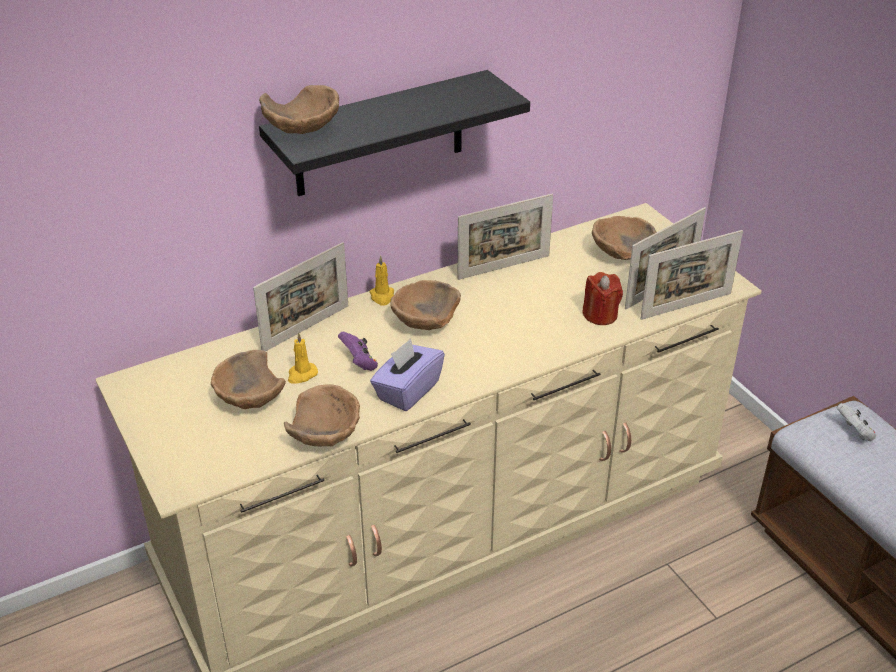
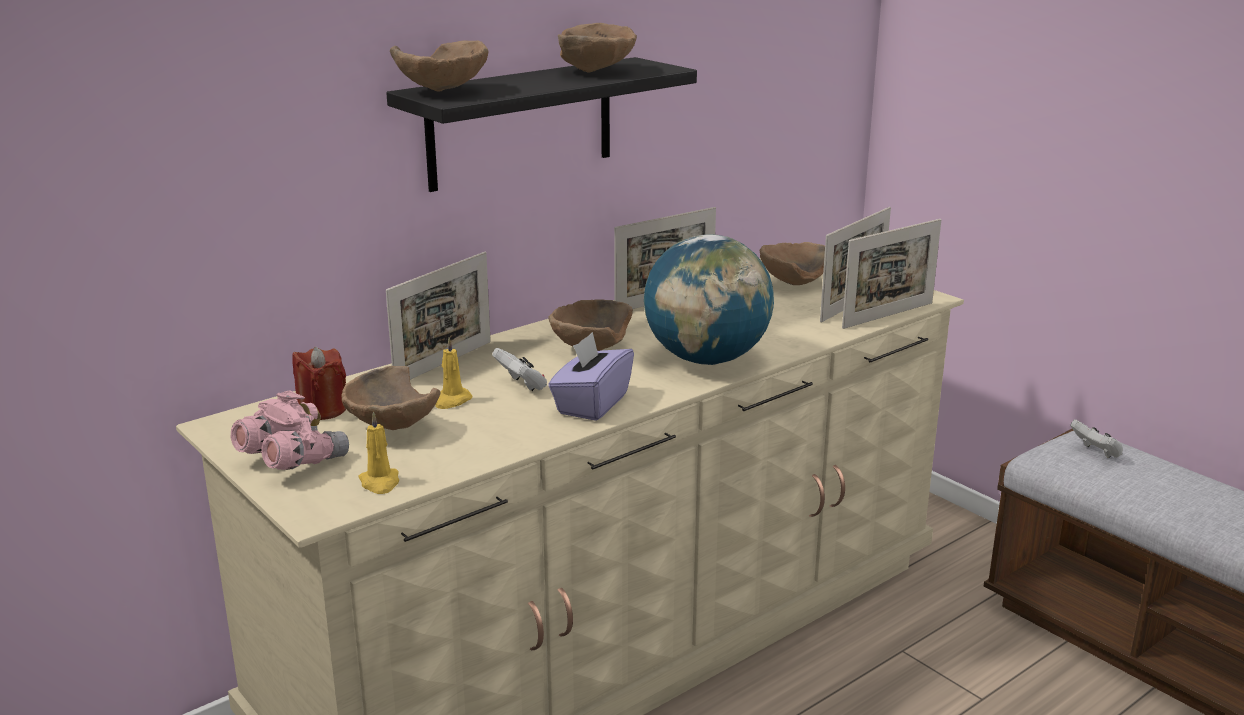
camera: 10 degrees left, 15 degrees down
brown bowl [284,384,360,446] -> brown bowl moved to [558,23,637,72]
purple game controller [338,332,378,371] -> white game controller [492,348,547,391]
yellow candle [370,256,394,306] -> yellow candle moved to [359,411,399,494]
red candle [582,272,623,325] -> red candle moved to [292,347,346,420]
none -> pink binoculars [231,391,349,470]
none -> globe [644,234,774,365]

